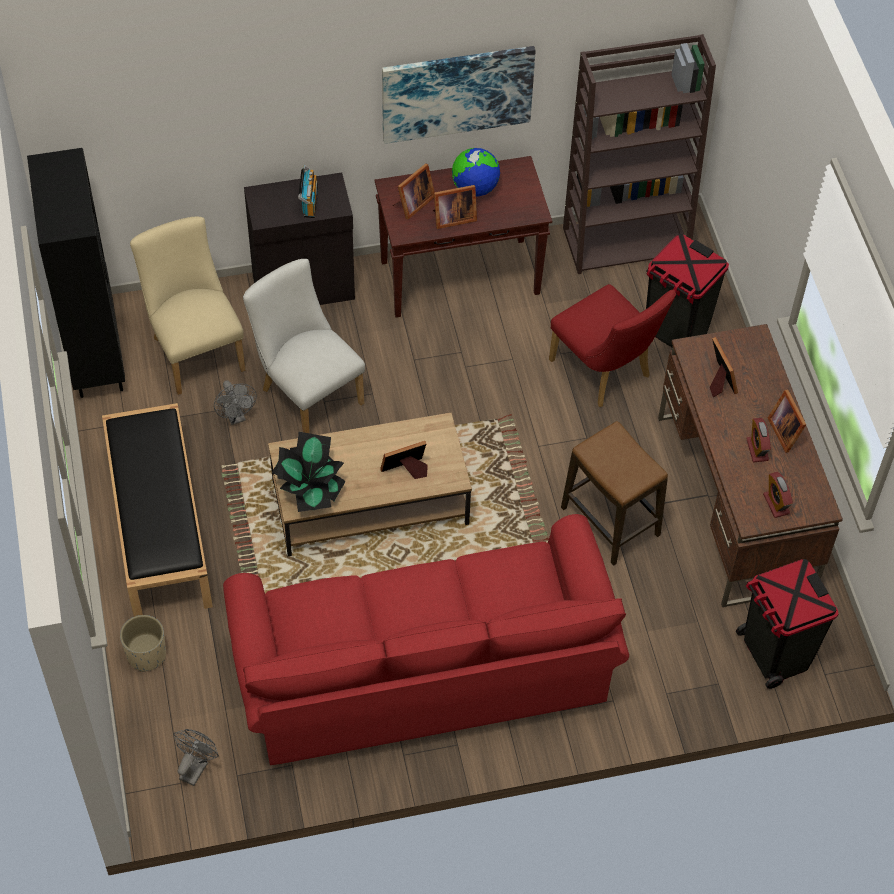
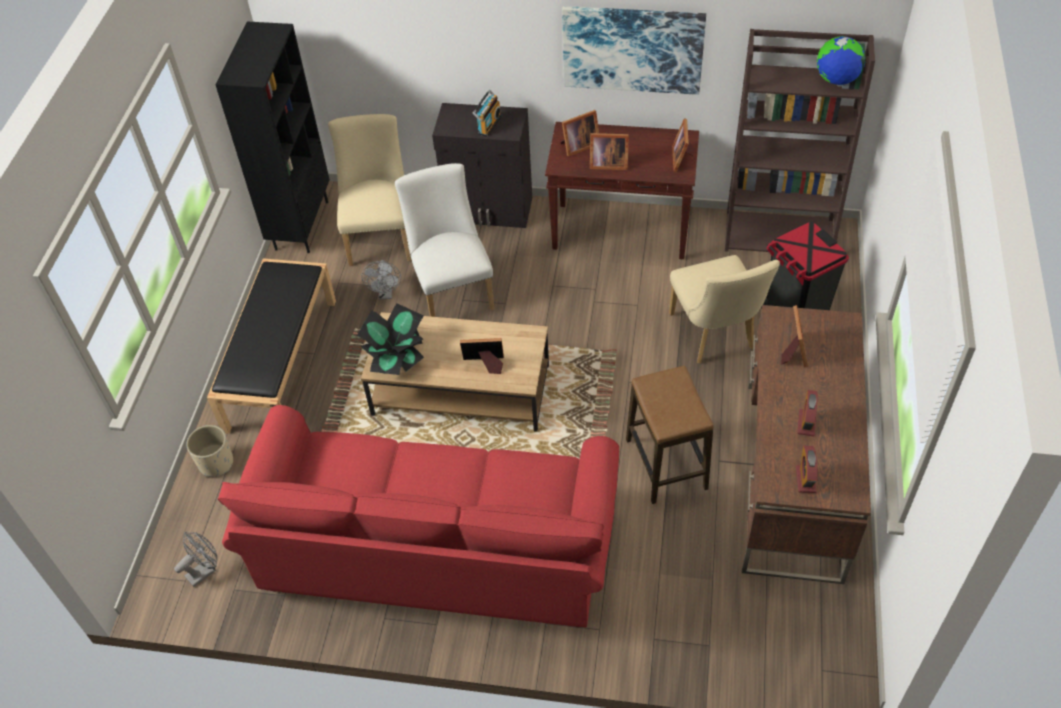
camera: 25 degrees right, 5 degrees down
globe [452,148,500,196] -> globe moved to [817,36,866,85]
red chair [549,284,676,407] -> beige chair [669,255,780,363]
black trash can [736,559,838,689] -> none
picture frame [768,389,806,453] -> picture frame moved to [672,118,694,172]

